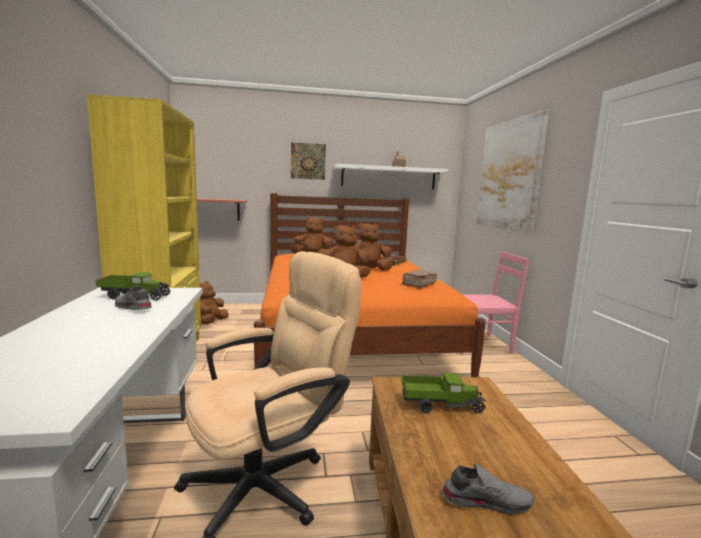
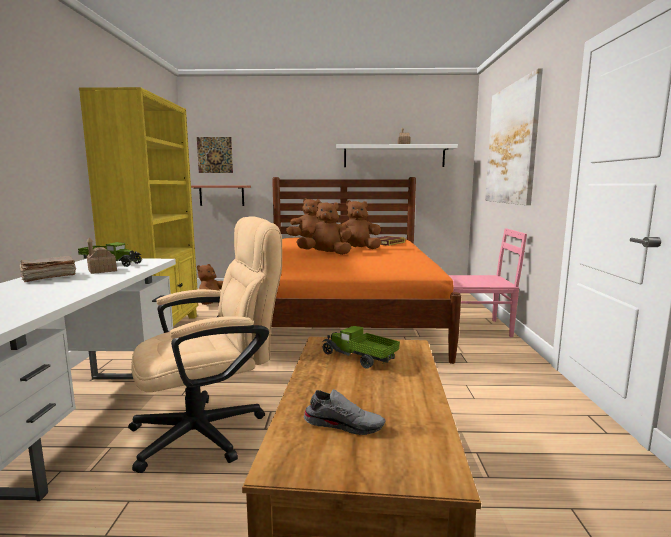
camera: 10 degrees right, 0 degrees up
grey shoe [115,286,152,310] -> toy house [86,238,117,274]
picture [291,142,326,180] -> picture moved to [197,137,233,173]
brown book [402,270,437,288] -> brown book moved to [19,256,76,282]
toy truck [402,373,486,413] -> toy truck turned 150 degrees counterclockwise [322,326,400,369]

